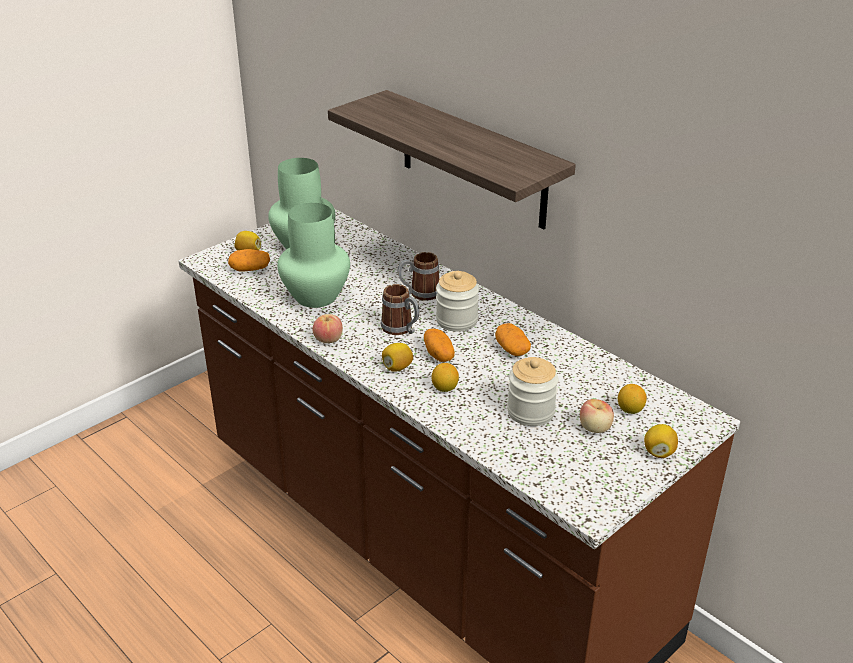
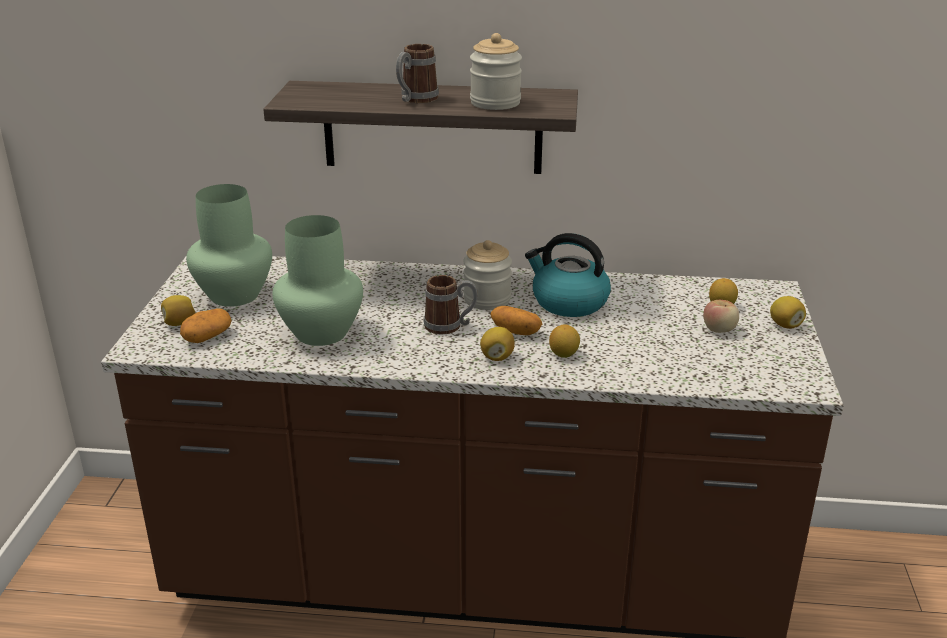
camera: 40 degrees left, 5 degrees down
apple [313,314,343,343] -> none
mug [397,252,439,301] -> mug moved to [396,44,439,103]
potato [495,323,531,356] -> kettle [525,233,611,317]
jar [507,357,558,426] -> jar moved to [470,33,522,110]

